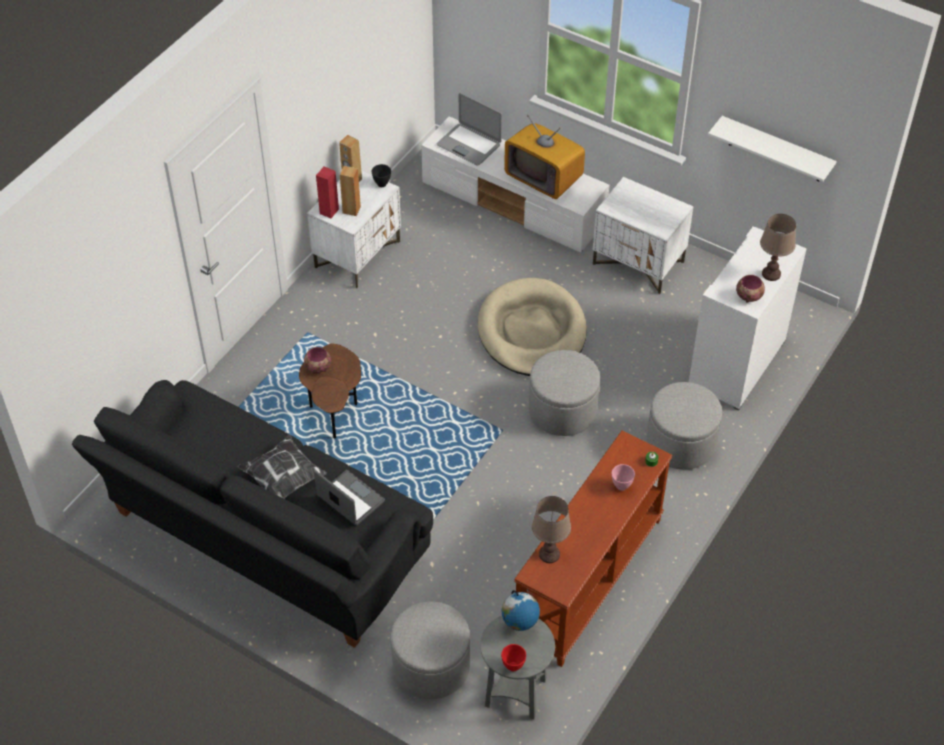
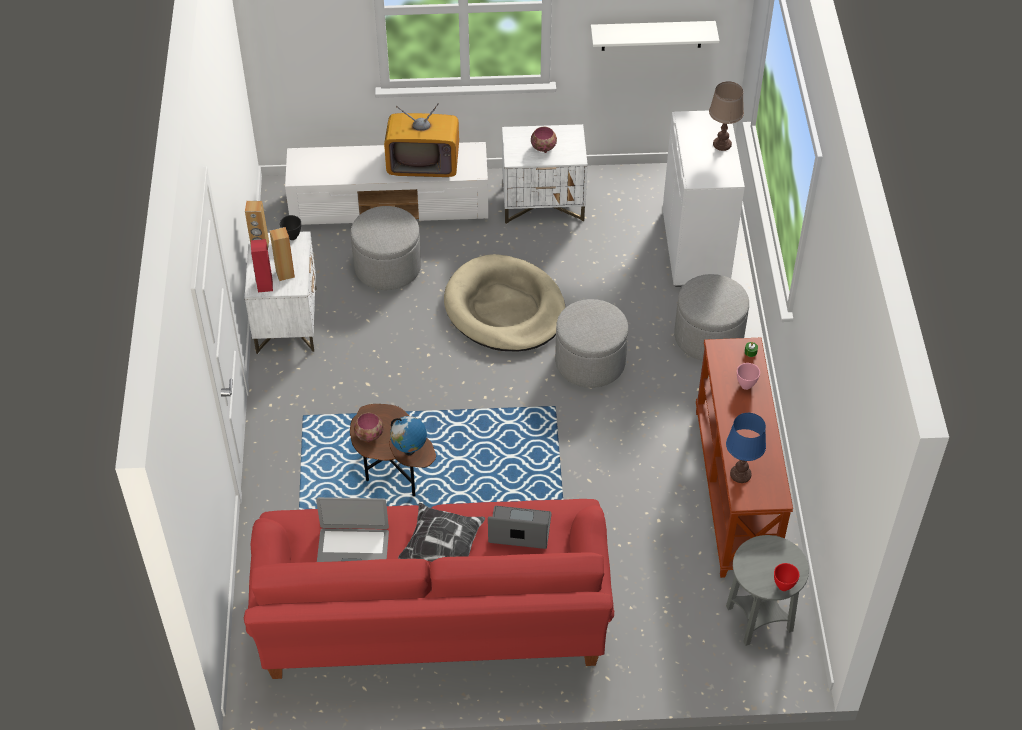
camera: 35 degrees left, 0 degrees up
black sofa [72,380,433,648] -> red sofa [244,499,614,679]
grey ottoman [391,601,470,699] -> grey ottoman moved to [351,206,421,290]
laptop [436,93,502,165] -> laptop moved to [316,497,389,562]
globe [501,590,540,631] -> globe moved to [390,416,427,455]
brown table lamp [532,496,571,563] -> blue table lamp [726,413,766,483]
bowl [736,275,765,303] -> bowl moved to [531,127,557,153]

